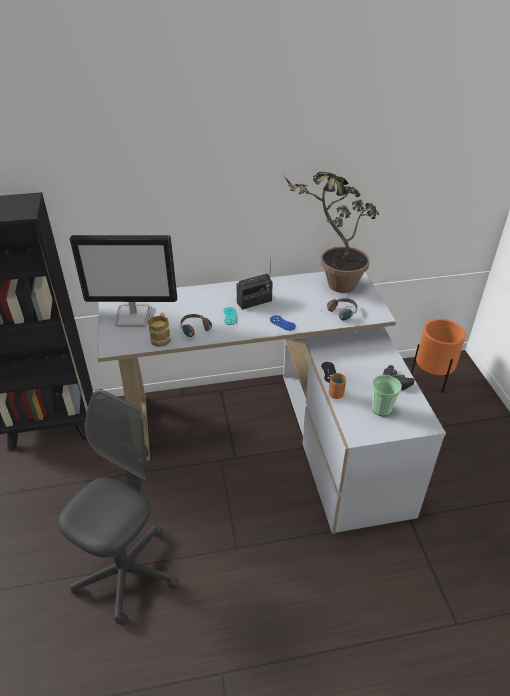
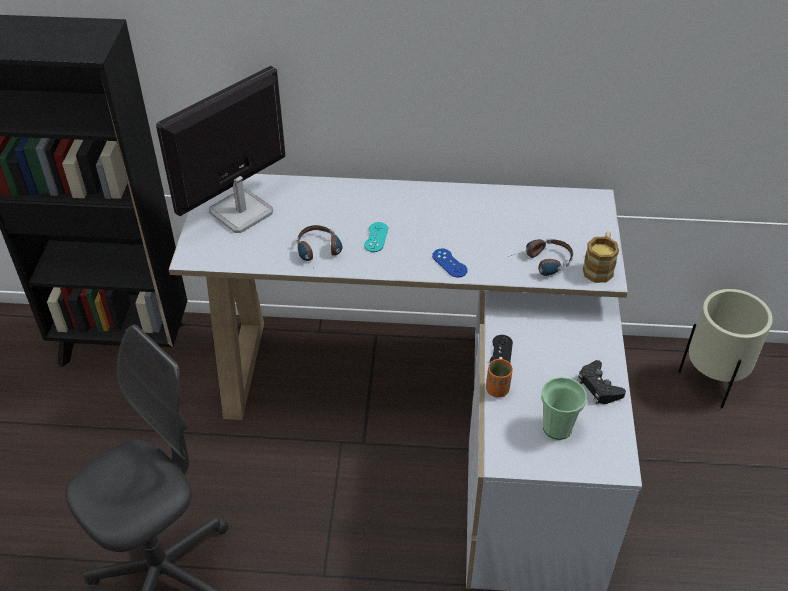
camera: 15 degrees right, 5 degrees up
monitor [70,235,177,327] -> monitor turned 120 degrees clockwise [156,66,285,233]
mug [148,313,171,347] -> mug moved to [583,232,619,283]
radio [236,257,273,310] -> none
potted plant [284,172,379,293] -> none
orange planter [411,319,466,393] -> beige planter [678,289,773,408]

